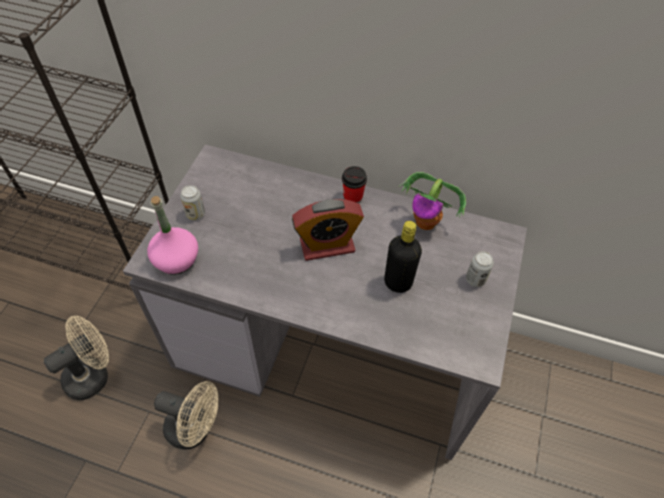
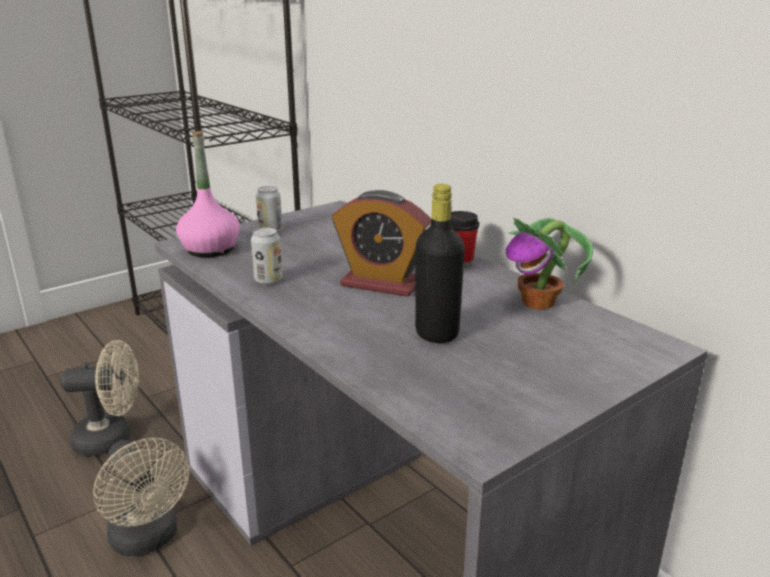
camera: 35 degrees right, 30 degrees down
can [466,251,494,287] -> can moved to [251,228,283,285]

